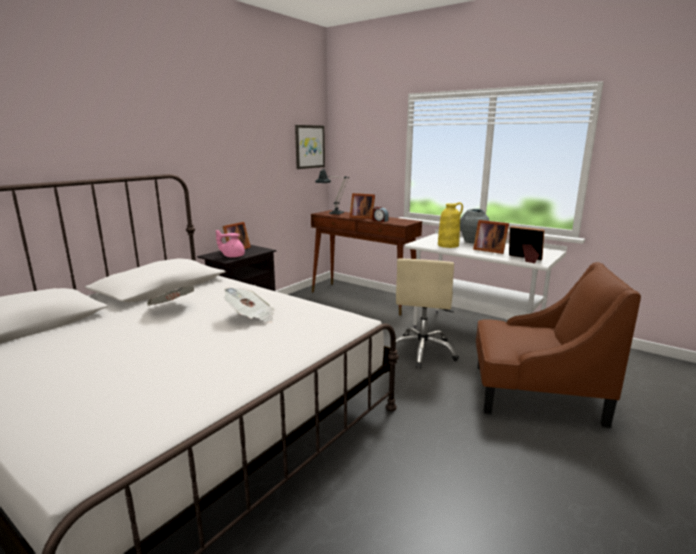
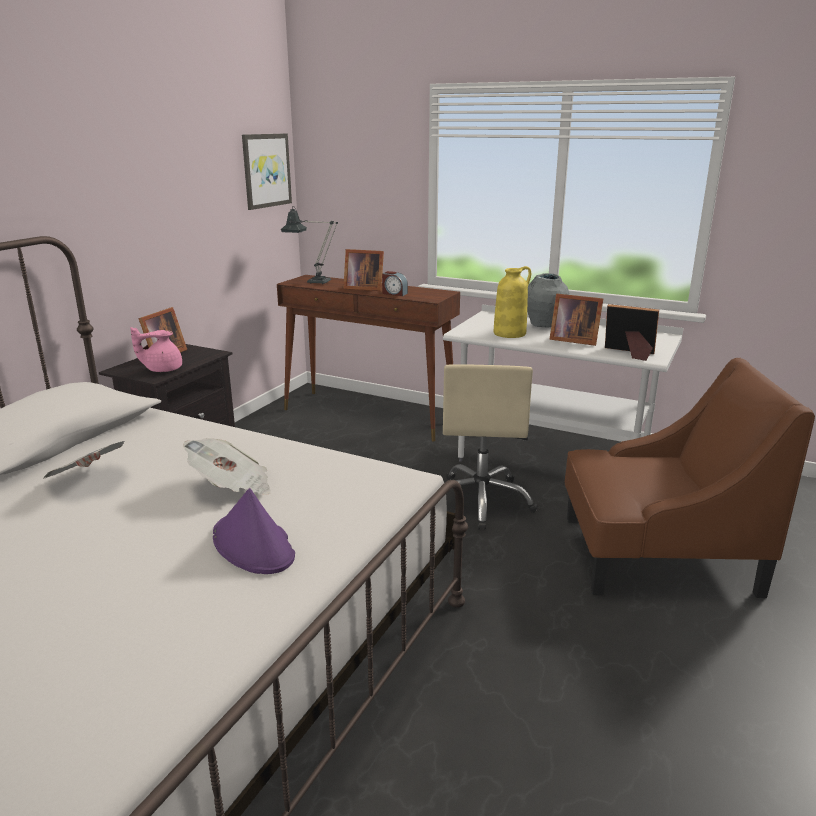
camera: 10 degrees left, 5 degrees up
none -> purple hat [213,488,295,574]

